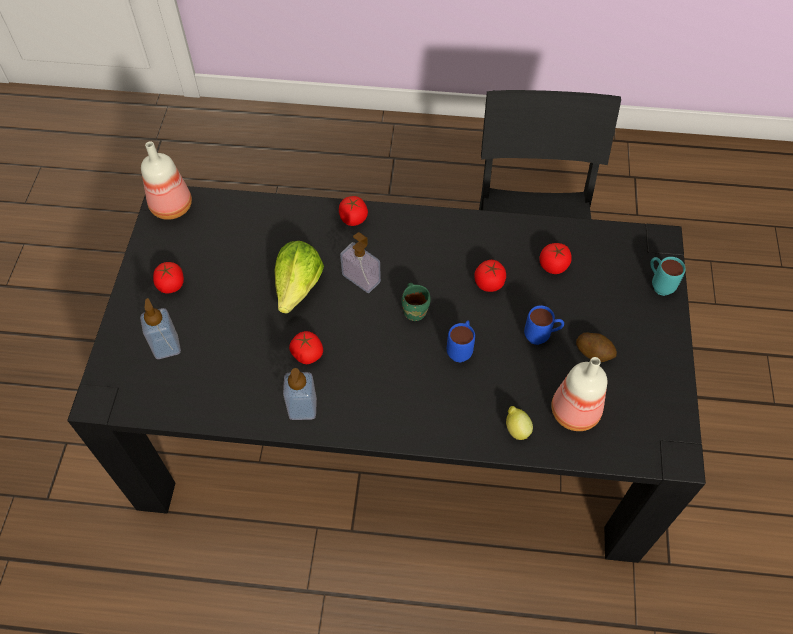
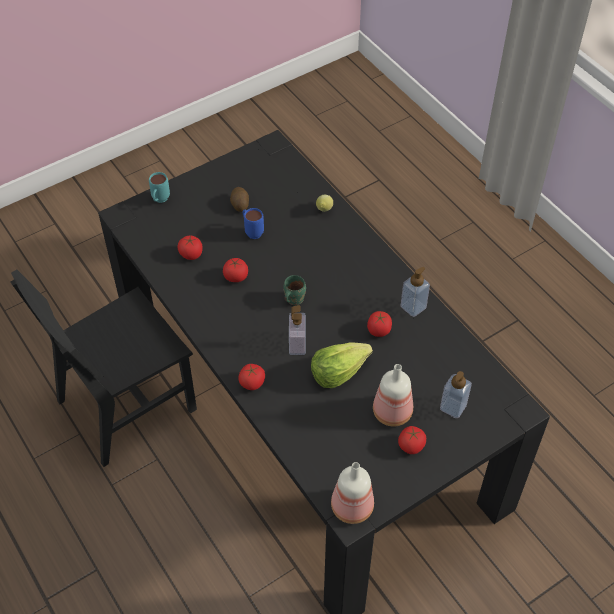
camera: 130 degrees left, 5 degrees down
blue mug [447,320,475,362] -> none
bottle [551,357,607,431] -> bottle moved to [373,364,413,426]

